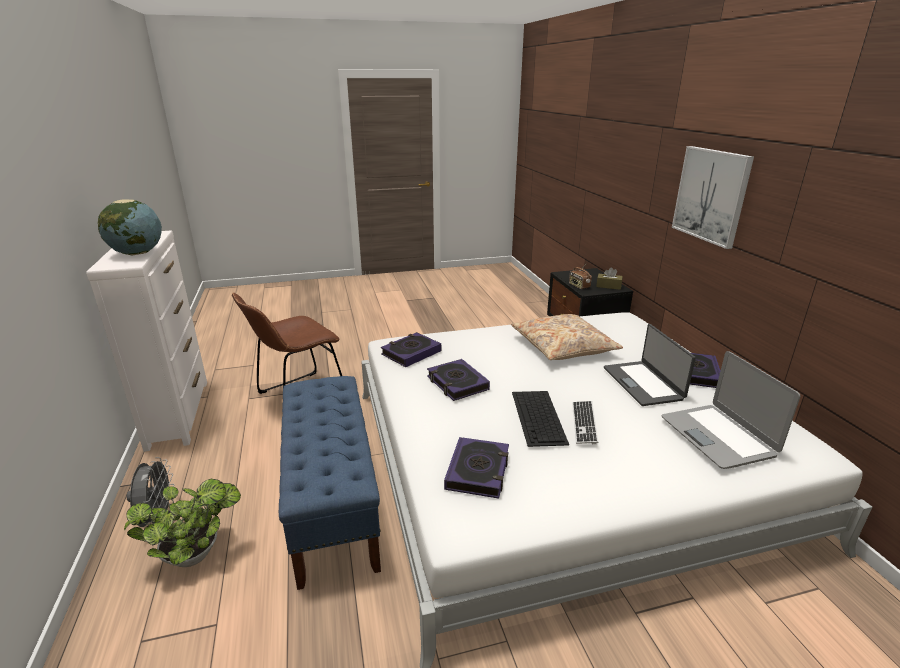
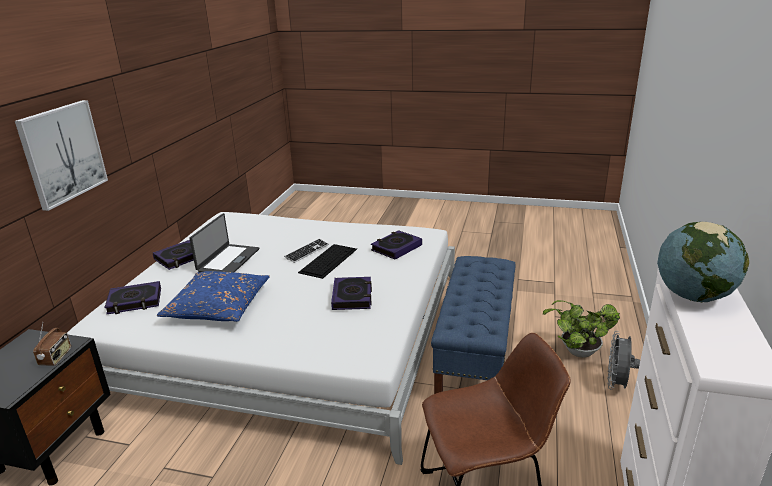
camera: 150 degrees left, 0 degrees up
book [381,332,442,367] -> book moved to [104,281,161,314]
beige pillow [511,314,623,360] -> blue pillow [157,271,270,322]
brown tissue box [596,267,623,290] -> none
laptop [662,351,800,469] -> none

